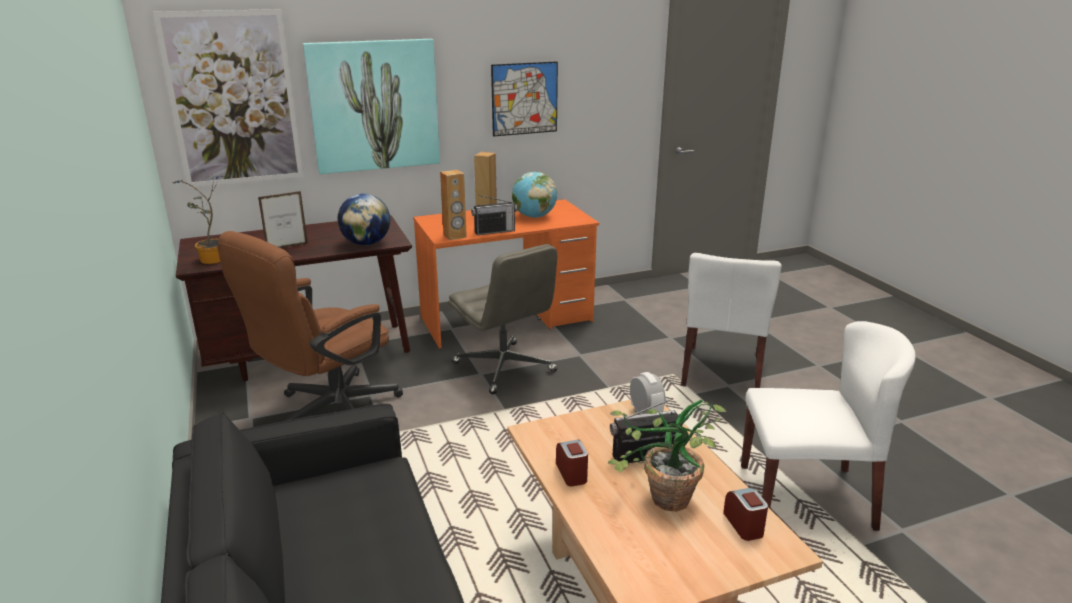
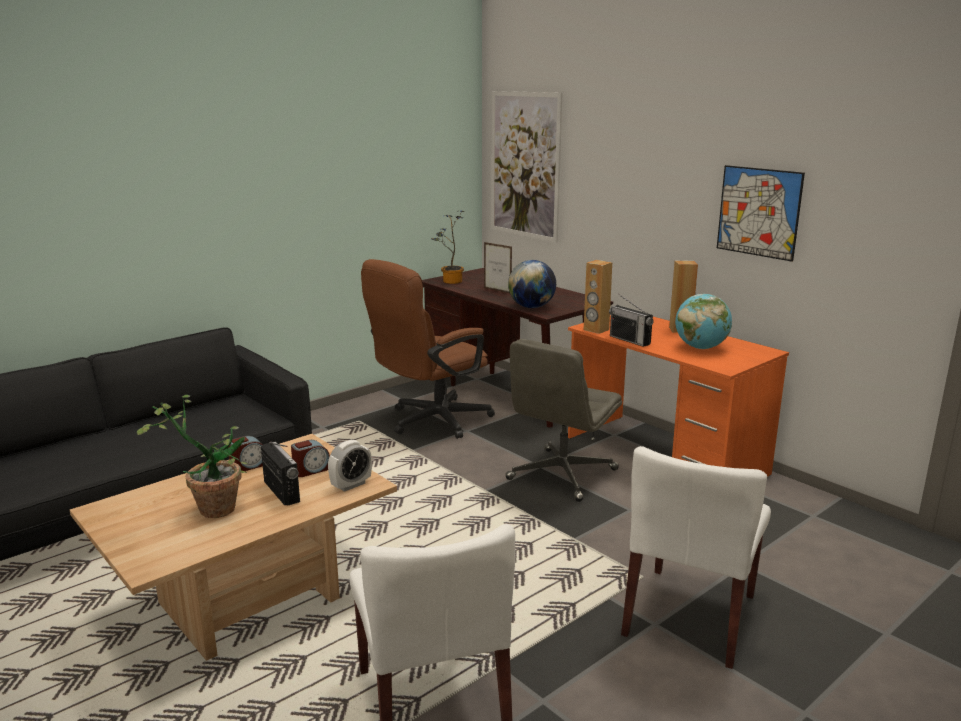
camera: 70 degrees right, 5 degrees down
brown office chair [218,231,403,421] -> brown office chair turned 60 degrees counterclockwise [361,259,495,439]
picture [303,39,440,174] -> none
white chair [681,253,782,388] -> white chair turned 60 degrees counterclockwise [621,446,771,669]
alarm clock [723,488,768,541] -> alarm clock moved to [291,440,330,477]

